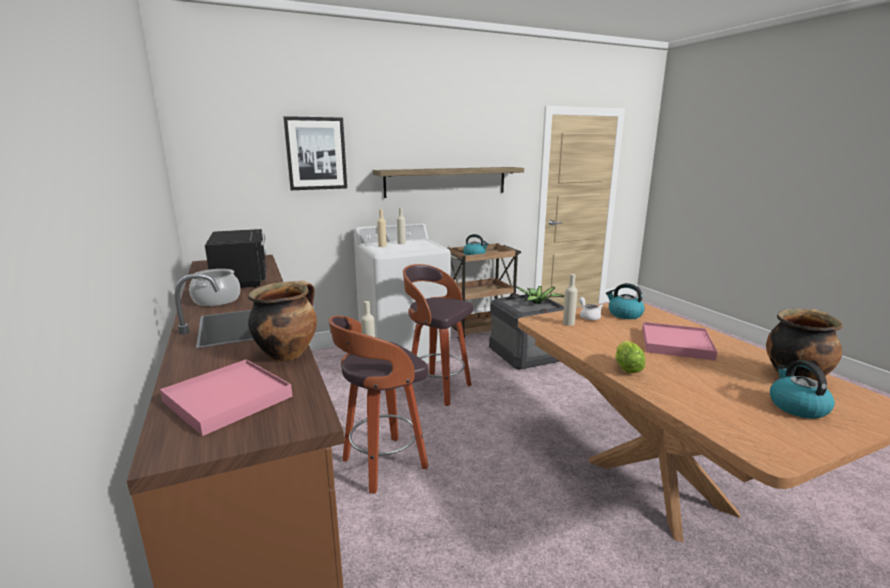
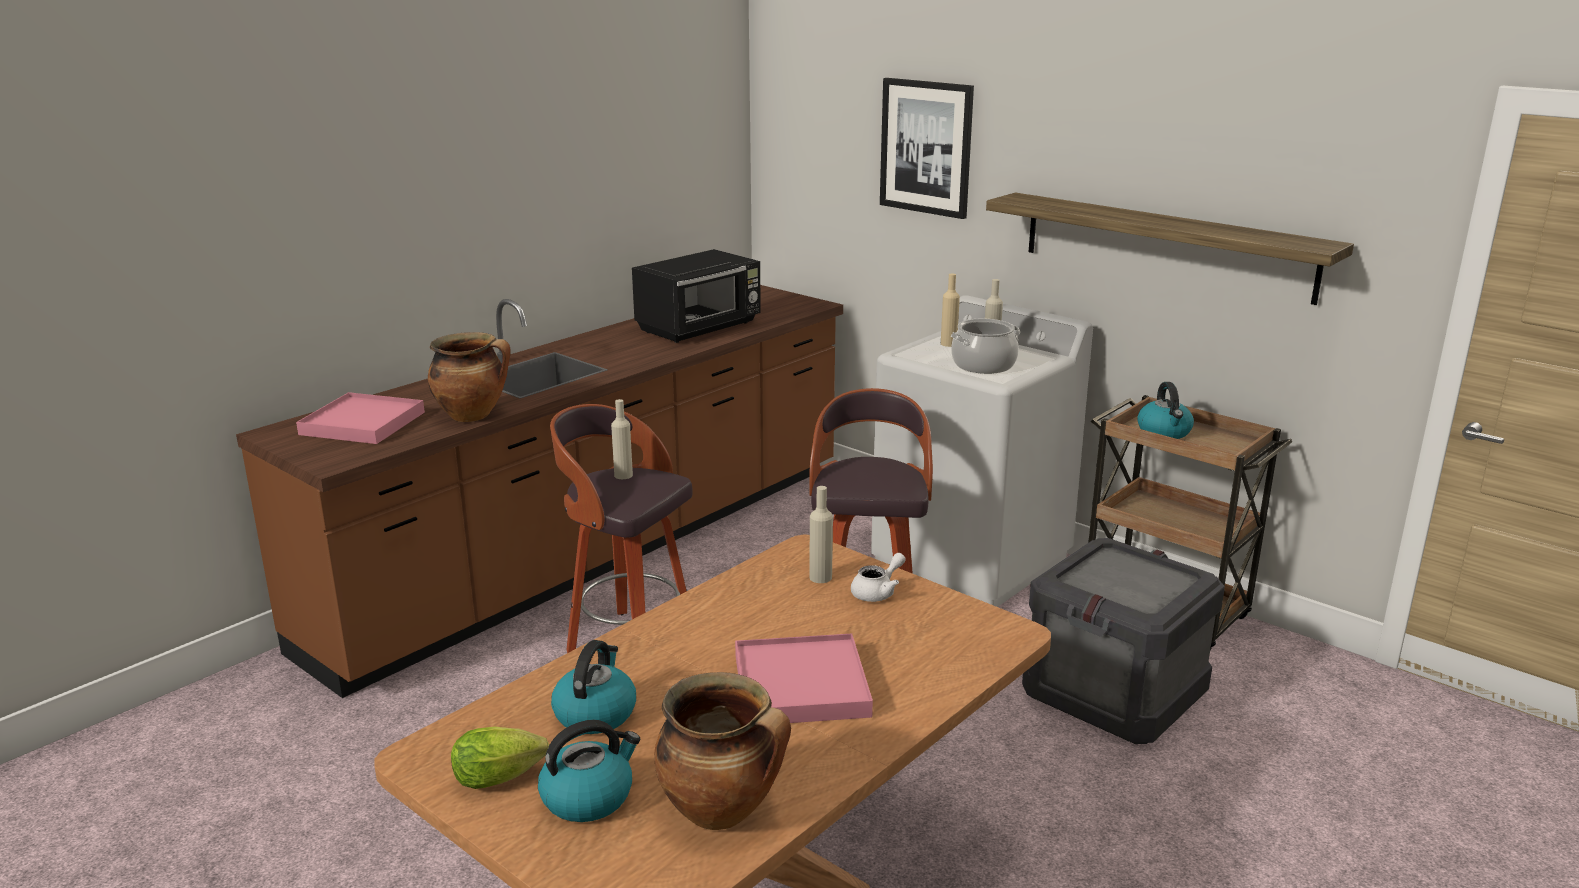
camera: 65 degrees right, 5 degrees up
cooking pot [189,269,240,306] -> cooking pot moved to [951,319,1020,374]
potted plant [516,286,565,304] -> none
kettle [606,283,645,319] -> kettle moved to [551,640,636,734]
lettuce [615,340,645,373] -> lettuce moved to [451,727,549,789]

